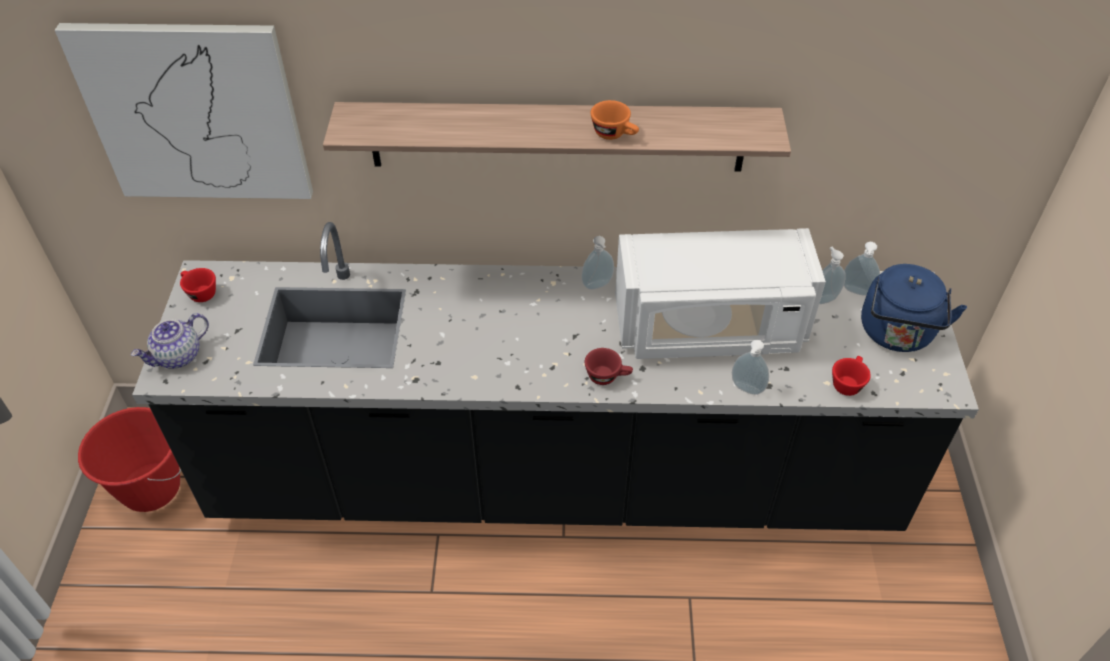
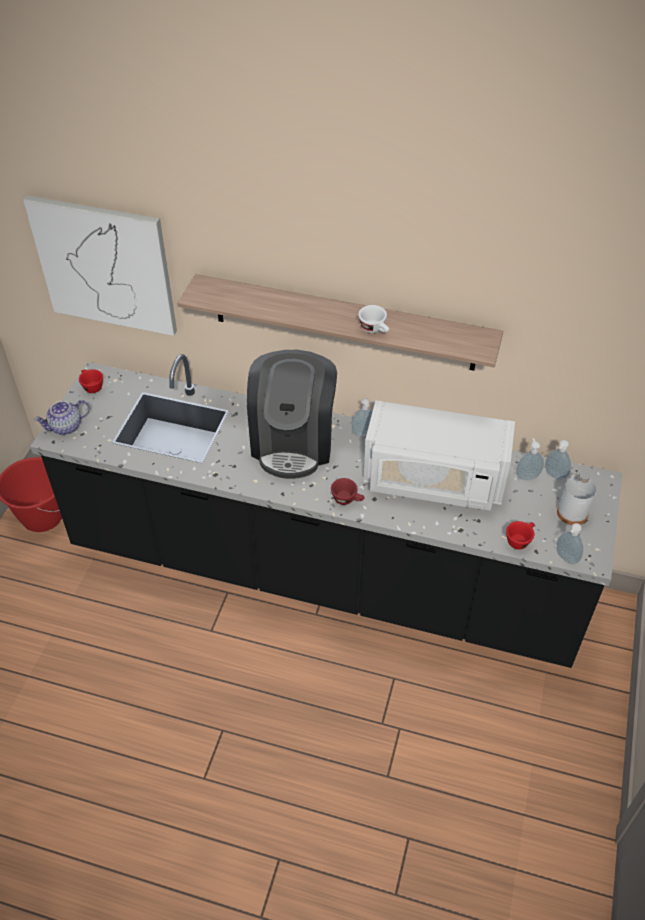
camera: 15 degrees right, 0 degrees up
orange cup [590,100,639,140] -> white cup [358,305,389,333]
soap dispenser [732,340,769,395] -> soap dispenser moved to [556,523,583,564]
blue kettle [861,264,967,352] -> white bottle [557,472,596,525]
none -> coffee machine [247,350,337,479]

